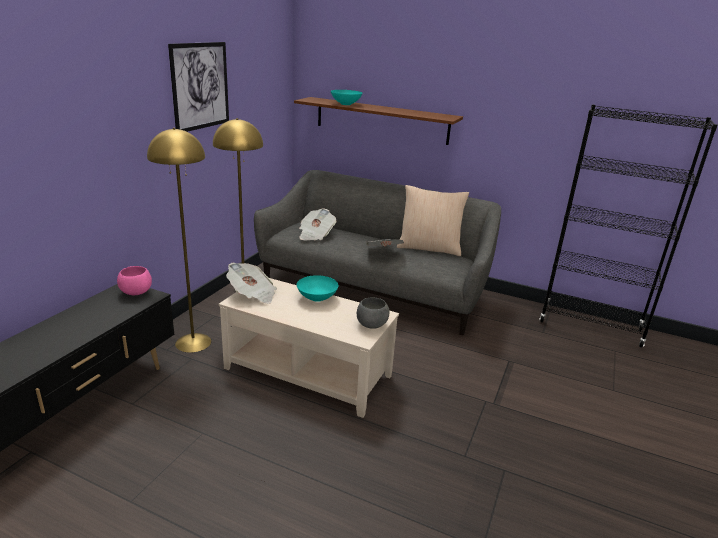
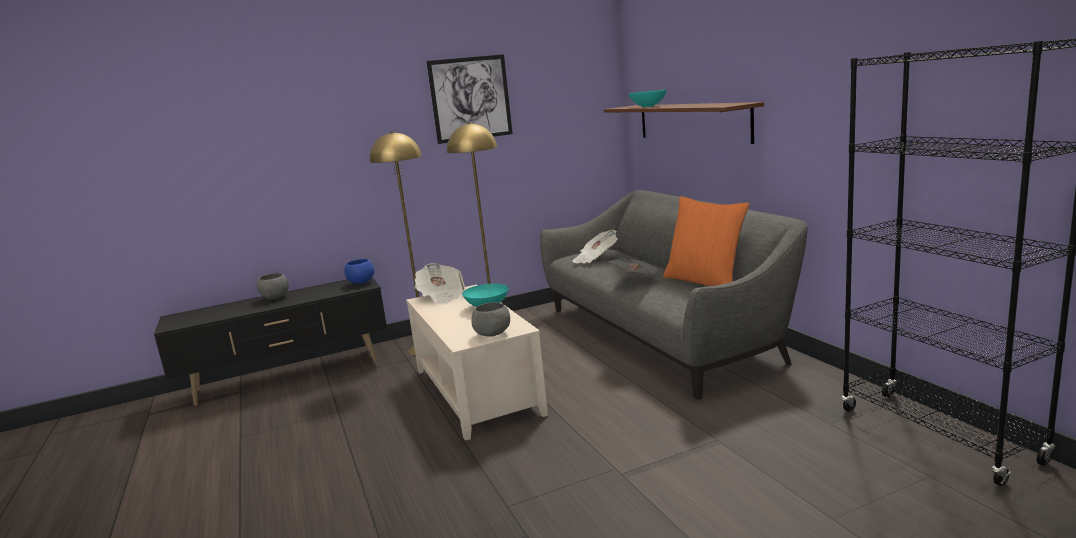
camera: 45 degrees right, 10 degrees down
pink bowl [117,266,152,295] -> blue bowl [344,259,374,284]
beige pillow [397,185,469,256] -> orange pillow [663,196,750,286]
none -> grey bowl [257,273,289,300]

